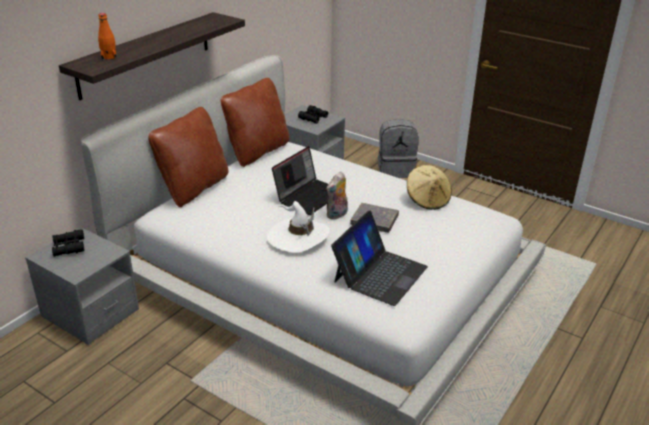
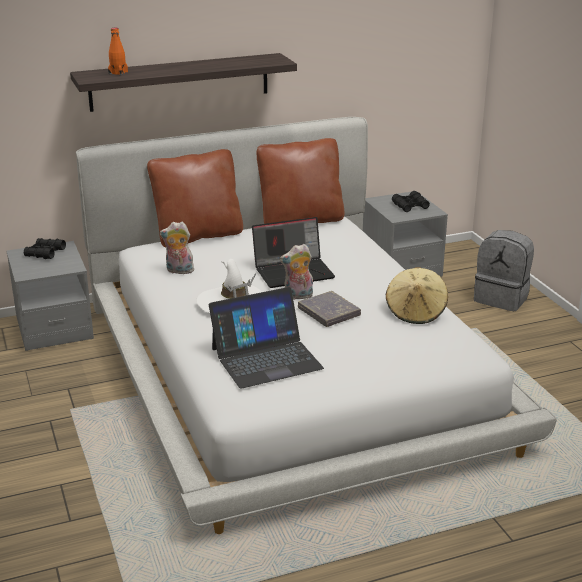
camera: 35 degrees right, 5 degrees down
none -> plush toy [160,222,194,274]

